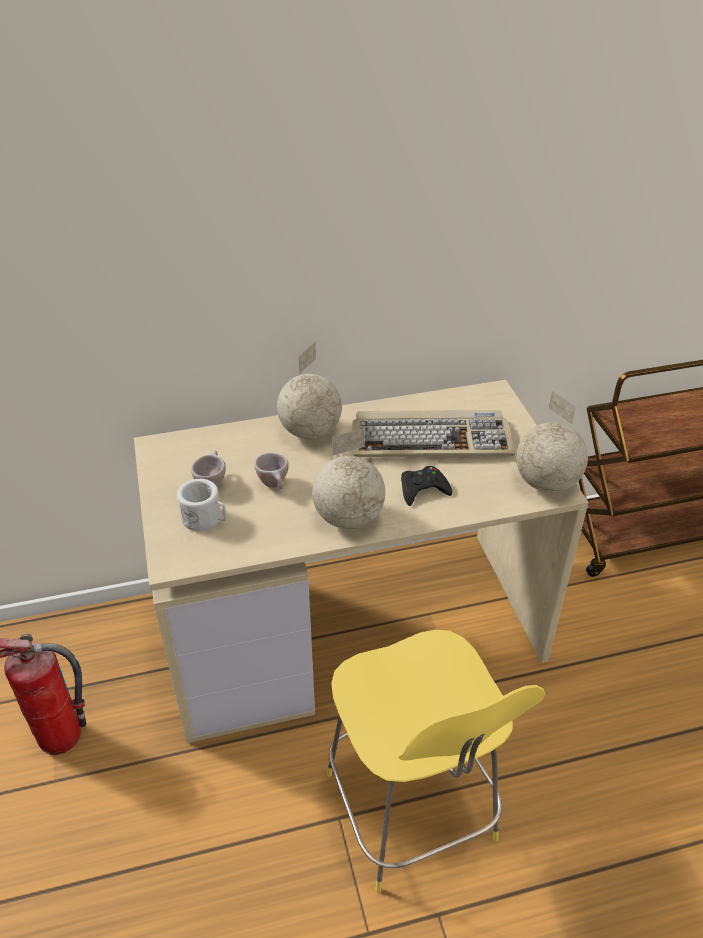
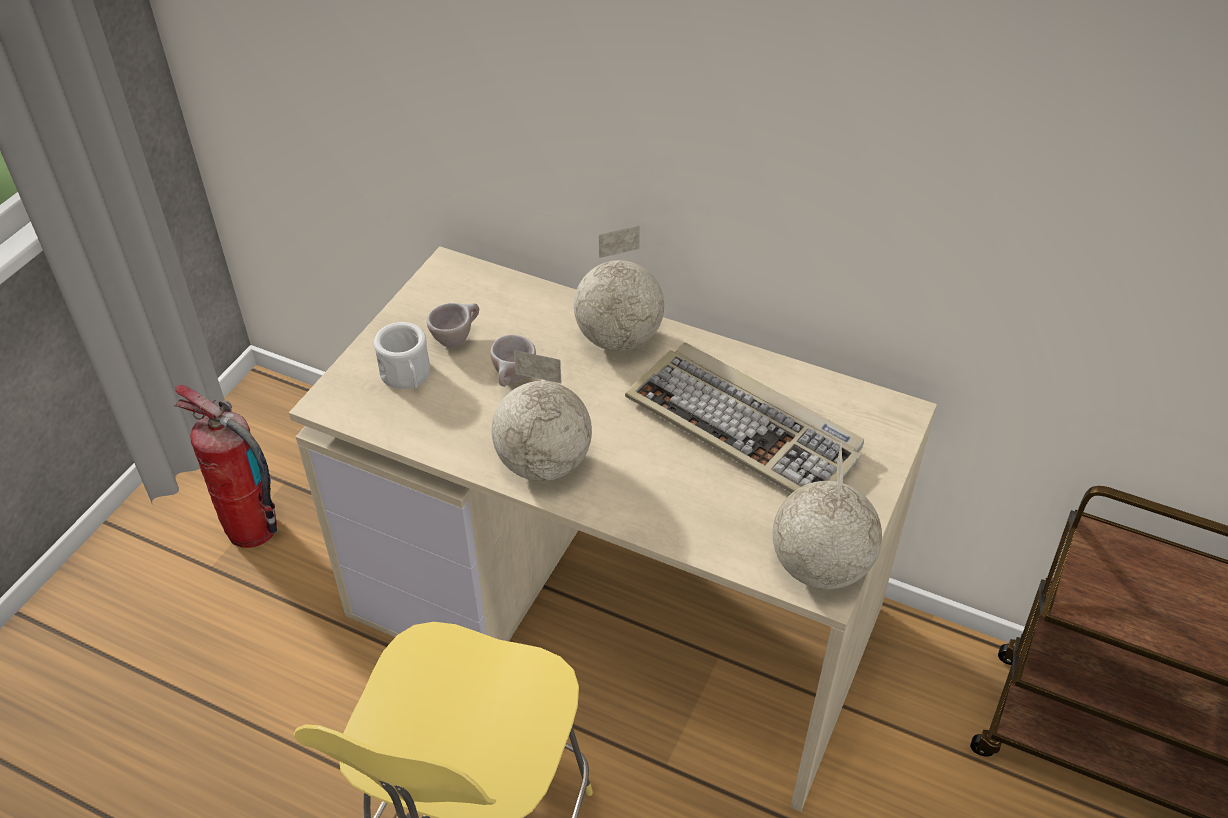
camera: 40 degrees right, 5 degrees up
black game controller [401,466,452,506] -> none

